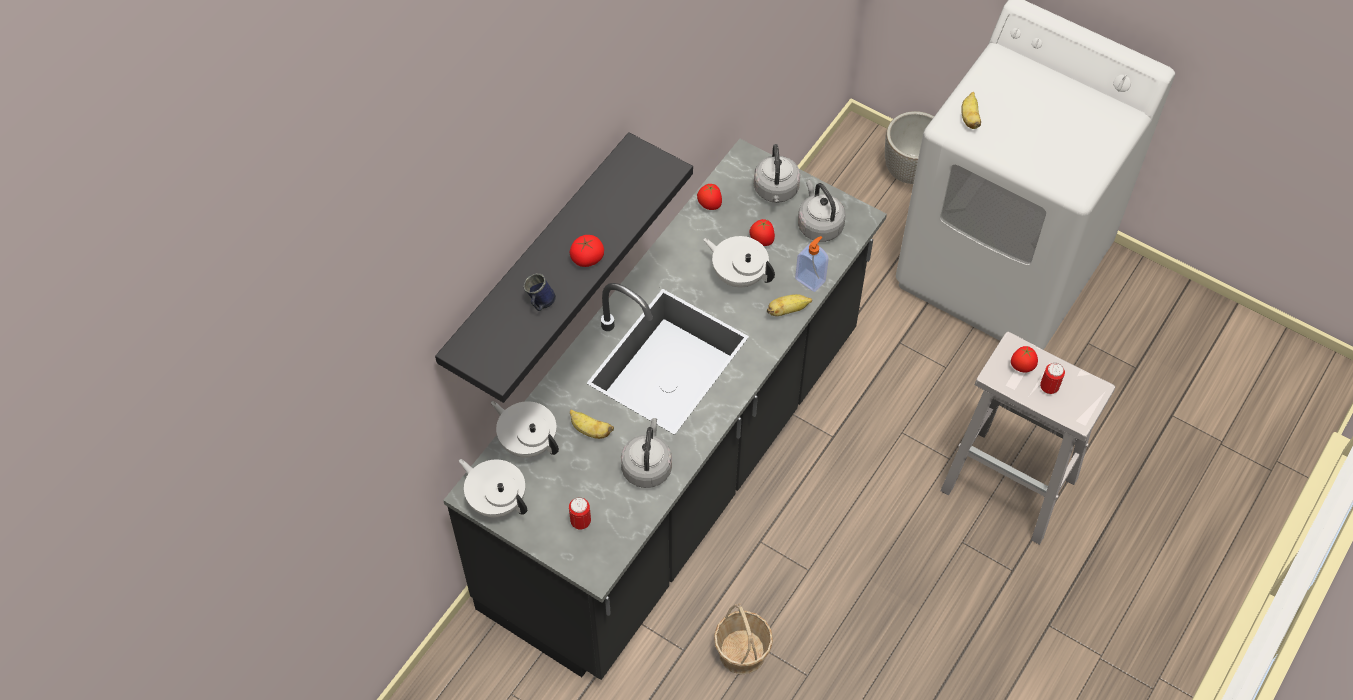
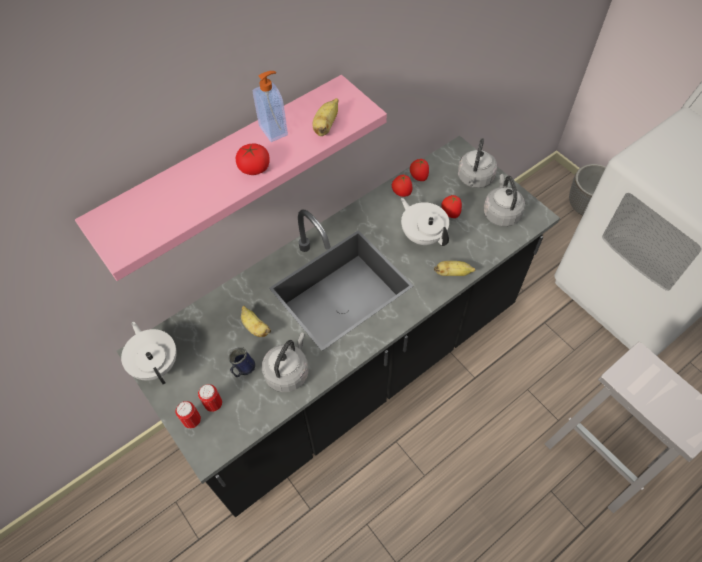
camera: 20 degrees right, 0 degrees up
black shelf [435,132,693,403] -> pink shelf [75,75,387,281]
white teapot [491,401,559,458] -> none
blue mug [523,273,556,311] -> blue mug moved to [229,347,255,377]
basket [714,603,773,675] -> none
soap dispenser [795,236,829,292] -> soap dispenser moved to [253,71,288,142]
banana [961,92,981,129] -> banana moved to [312,98,339,136]
tomato [1011,346,1038,373] -> tomato moved to [392,175,413,197]
can [1040,363,1065,394] -> can moved to [175,401,201,429]

